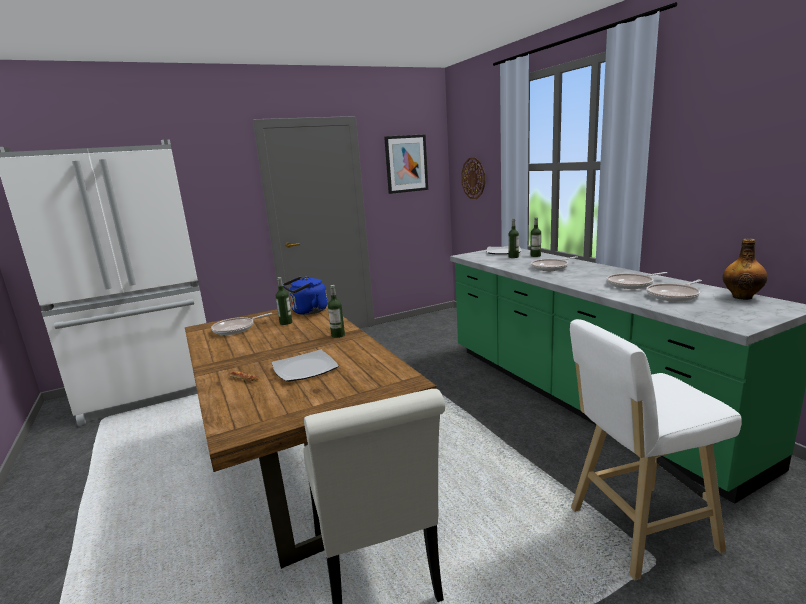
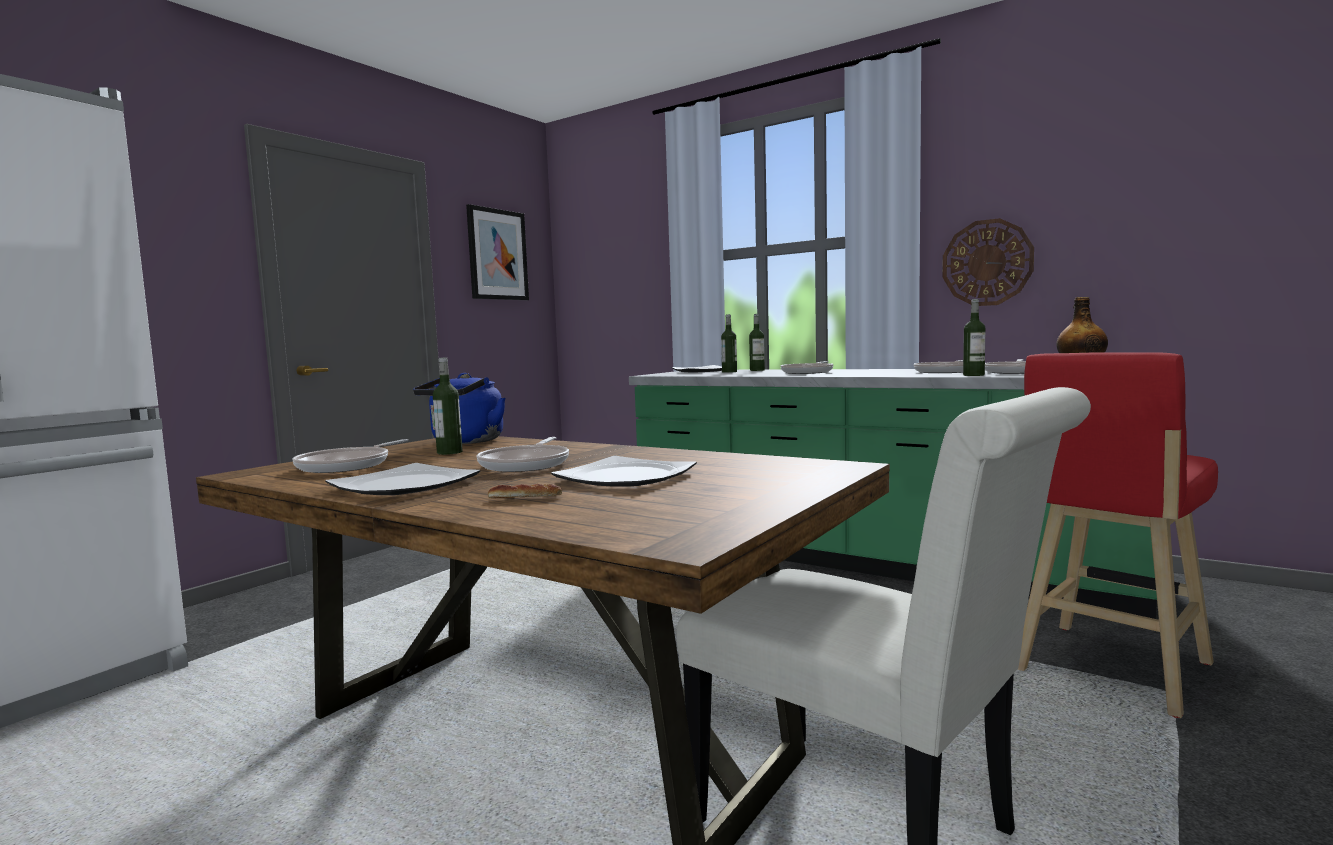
camera: 30 degrees left, 10 degrees down
bottle [328,285,345,338] -> bottle moved to [963,299,986,376]
wall clock [461,158,485,199] -> wall clock moved to [943,218,1034,306]
white stool [570,319,742,580] -> red stool [1018,352,1218,718]
none -> plate [325,463,480,495]
none -> frying pan [477,437,569,472]

